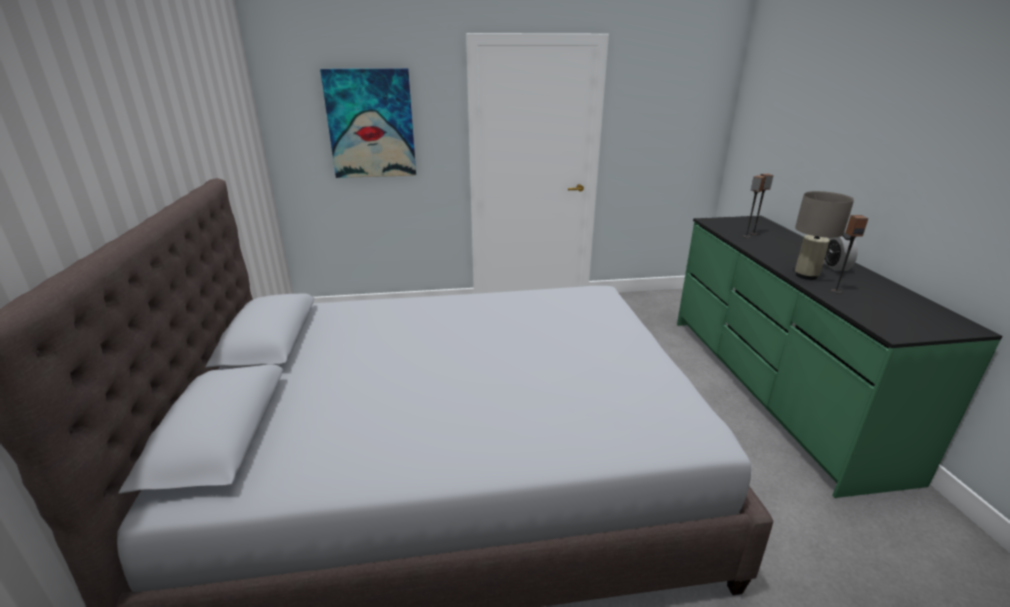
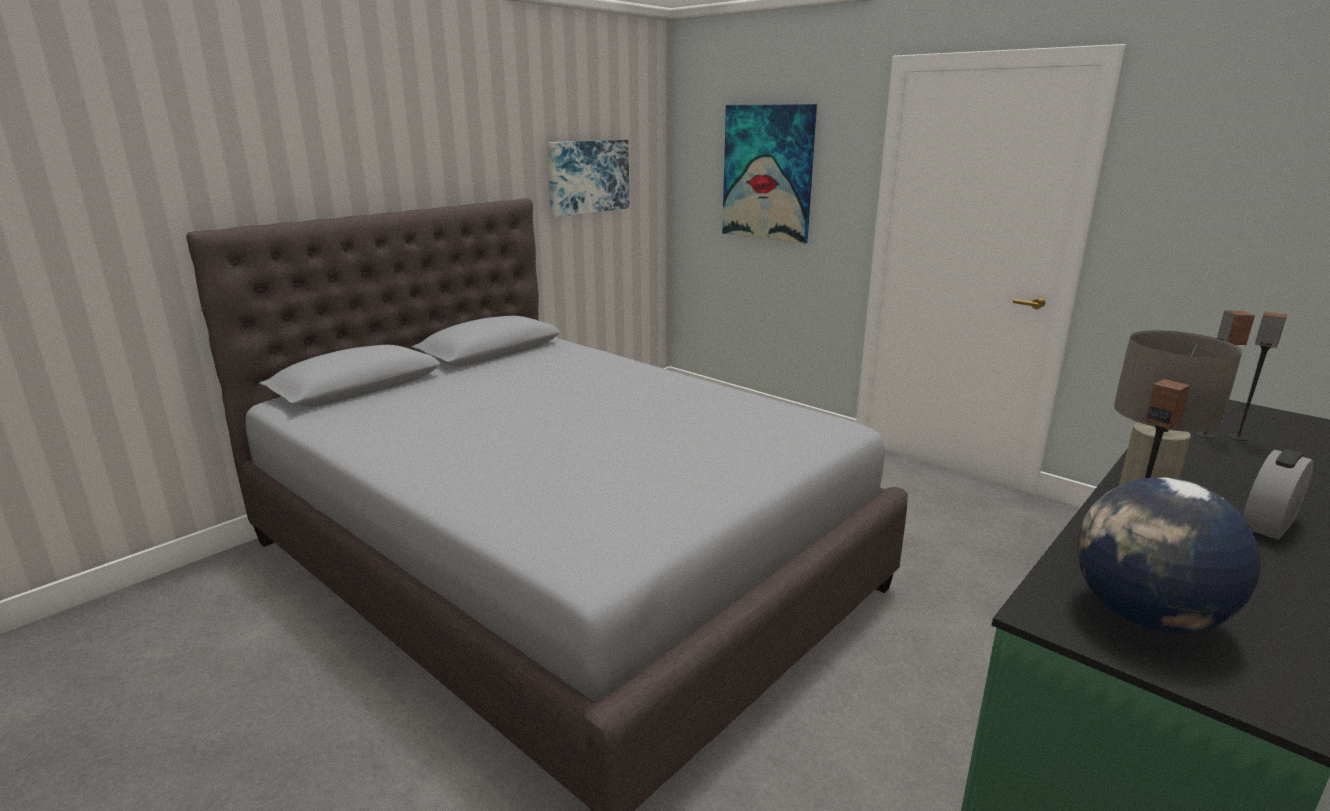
camera: 50 degrees right, 5 degrees down
none -> picture [547,140,630,217]
none -> globe [1077,478,1261,633]

